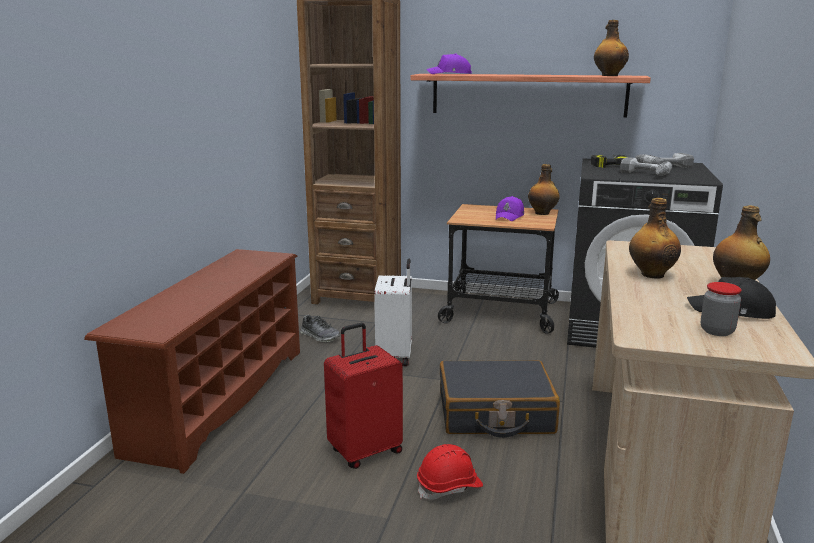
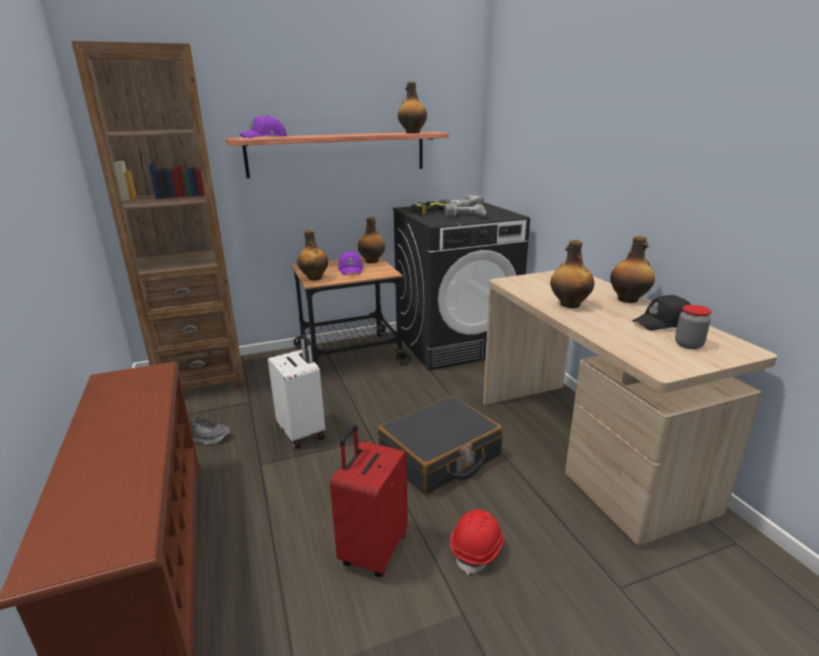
camera: 35 degrees left, 5 degrees up
none -> bottle [297,229,328,280]

